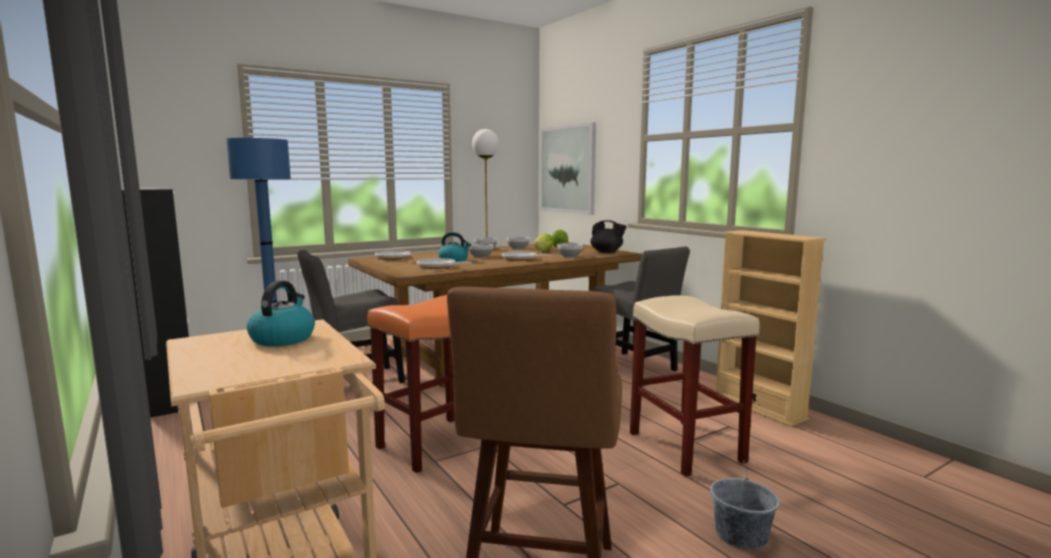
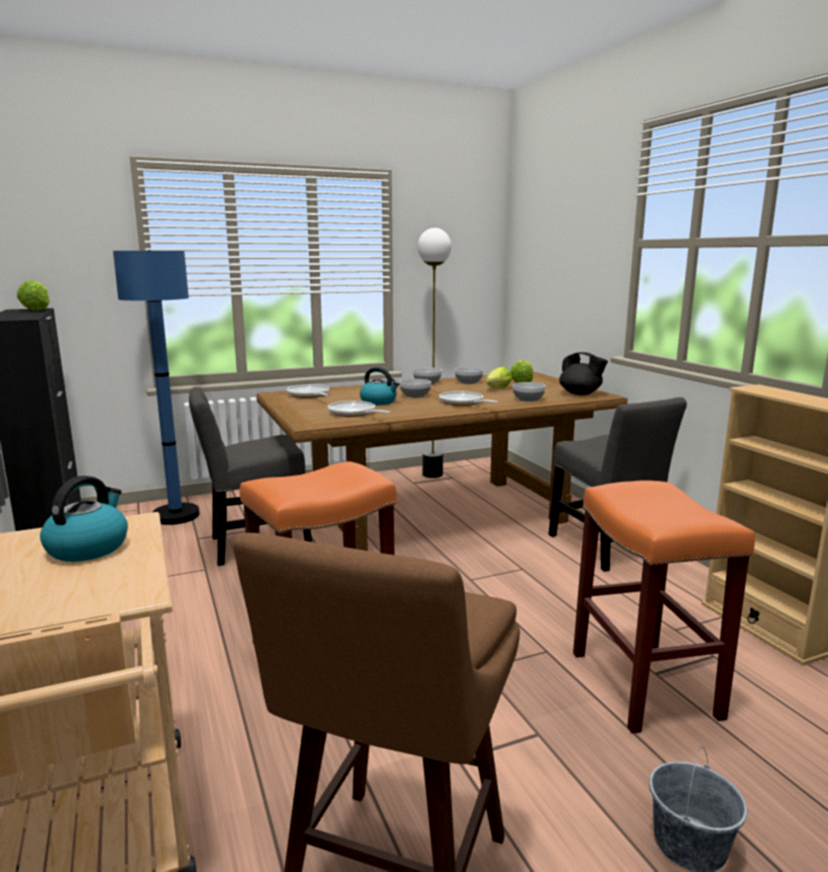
camera: 10 degrees right, 5 degrees up
picture [540,122,596,215] -> none
beige stool [630,295,760,476] -> orange stool [573,481,755,733]
none -> lettuce [17,280,50,310]

